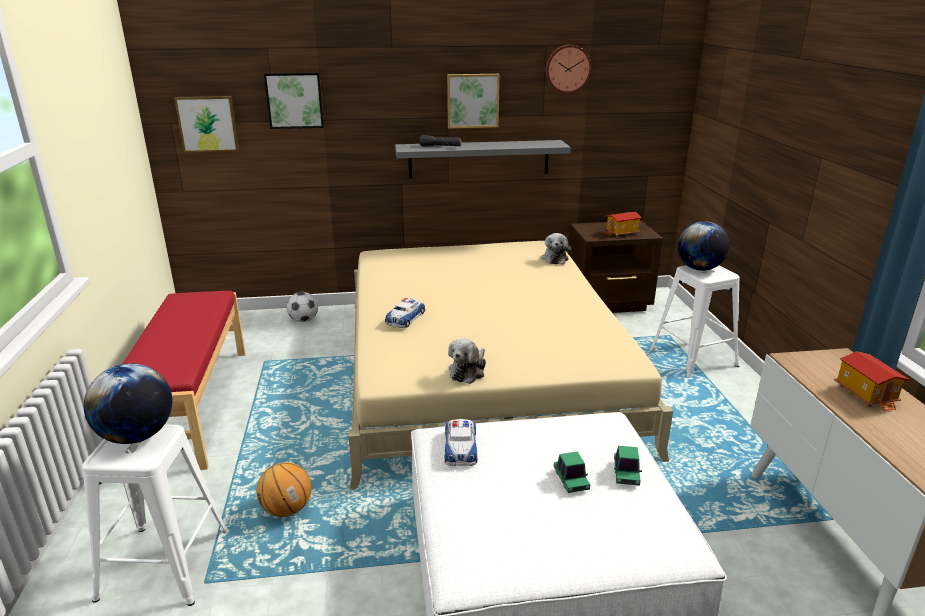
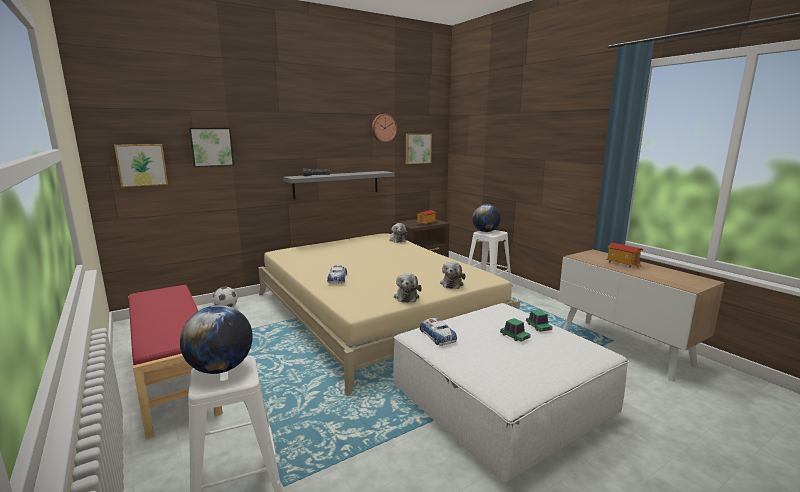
camera: 25 degrees left, 10 degrees down
basketball [257,462,311,517] -> none
picture [447,74,500,129] -> picture moved to [406,134,432,164]
none -> plush toy [440,261,466,289]

